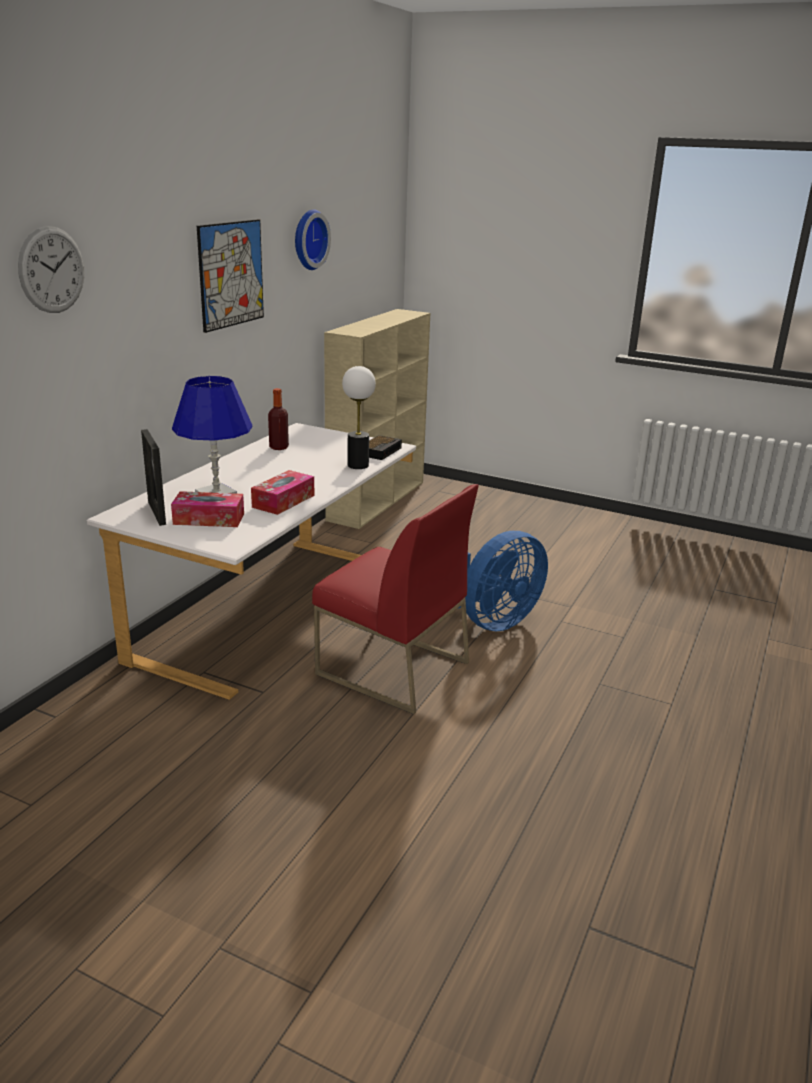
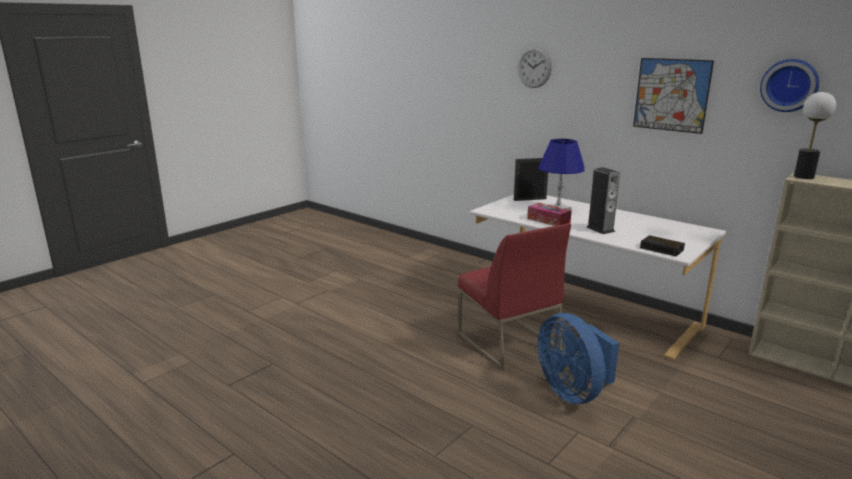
camera: 105 degrees right, 5 degrees down
tissue box [171,491,244,527] -> none
bottle [268,388,289,450] -> none
red chair [312,484,478,714] -> red chair turned 75 degrees counterclockwise [458,223,571,370]
table lamp [342,366,376,469] -> table lamp moved to [794,92,836,179]
none -> speaker [586,167,620,234]

